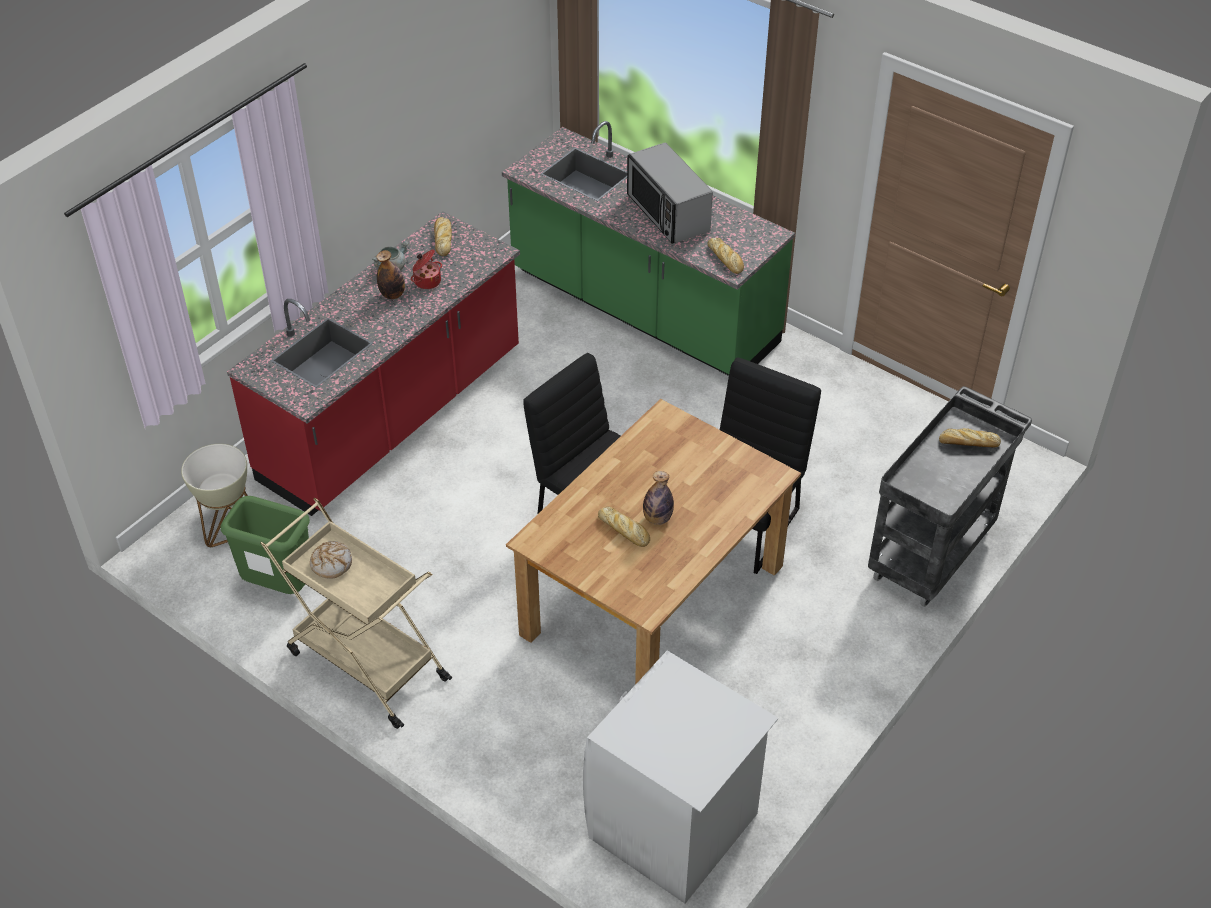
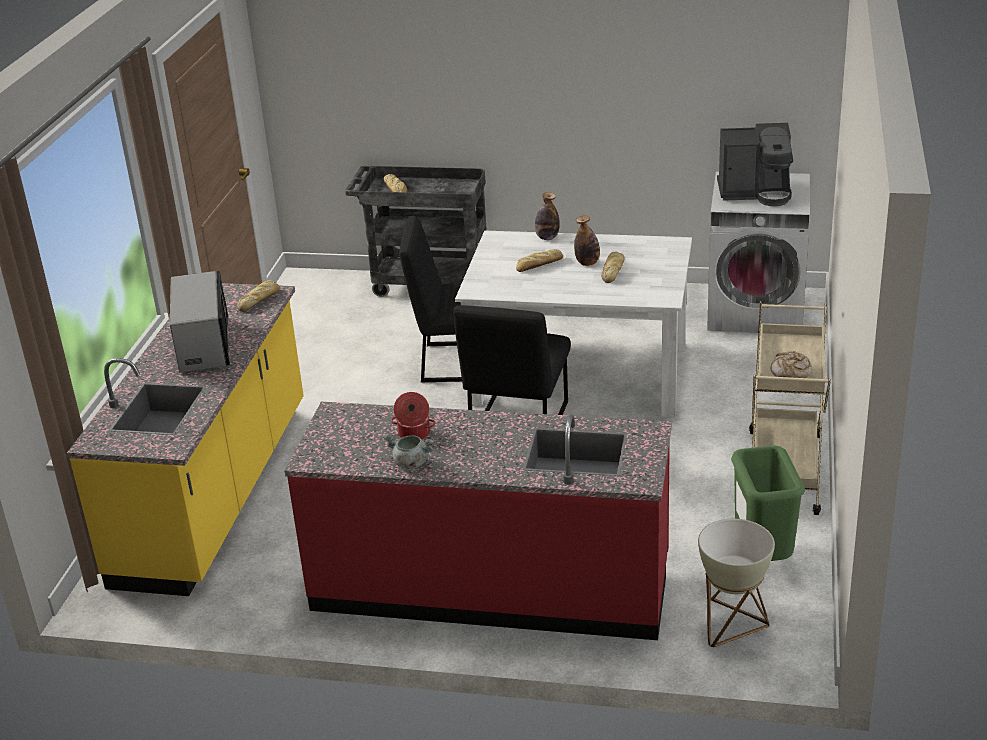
camera: 115 degrees left, 15 degrees down
bottle [377,250,405,299] -> bottle moved to [535,192,560,240]
bread [434,217,452,256] -> bread moved to [516,249,563,272]
green counter [502,121,795,376] -> yellow counter [67,283,304,596]
brown dining table [506,399,801,685] -> white dining table [455,230,692,417]
microwave [627,142,713,244] -> microwave turned 45 degrees counterclockwise [170,271,230,372]
none -> coffee machine [717,123,793,206]

